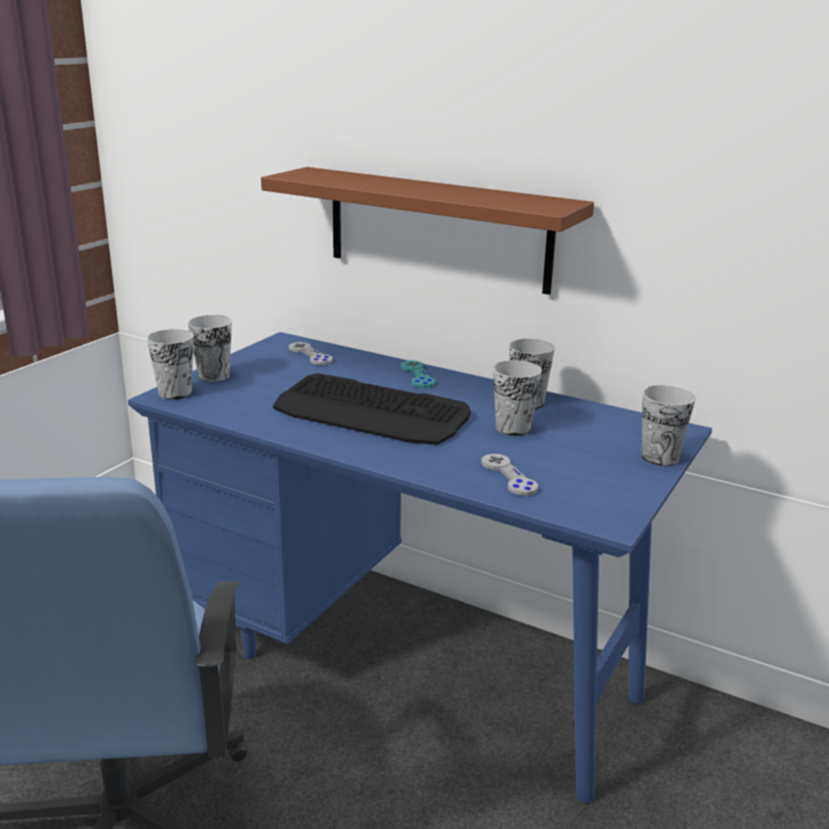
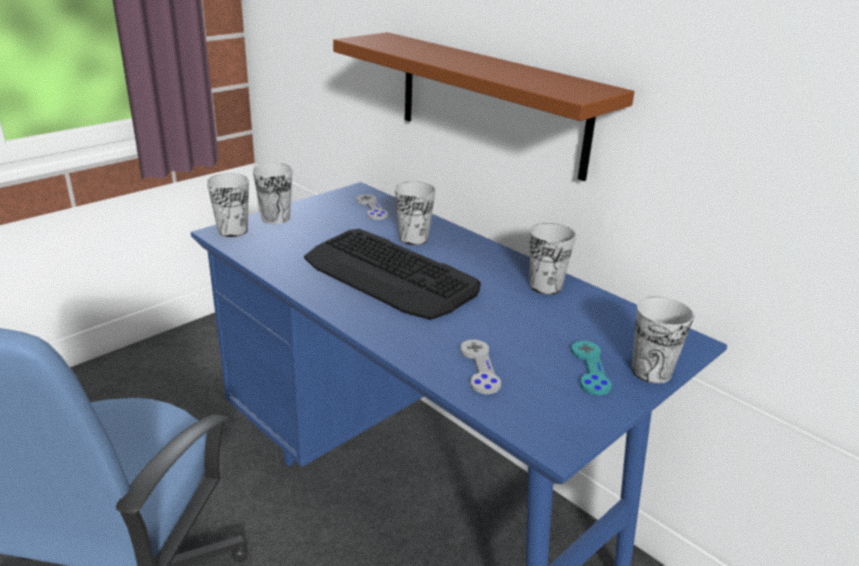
camera: 15 degrees right, 5 degrees up
turquoise game controller [401,360,435,388] -> turquoise game controller moved to [571,341,612,395]
cup [493,360,542,436] -> cup moved to [395,181,436,245]

